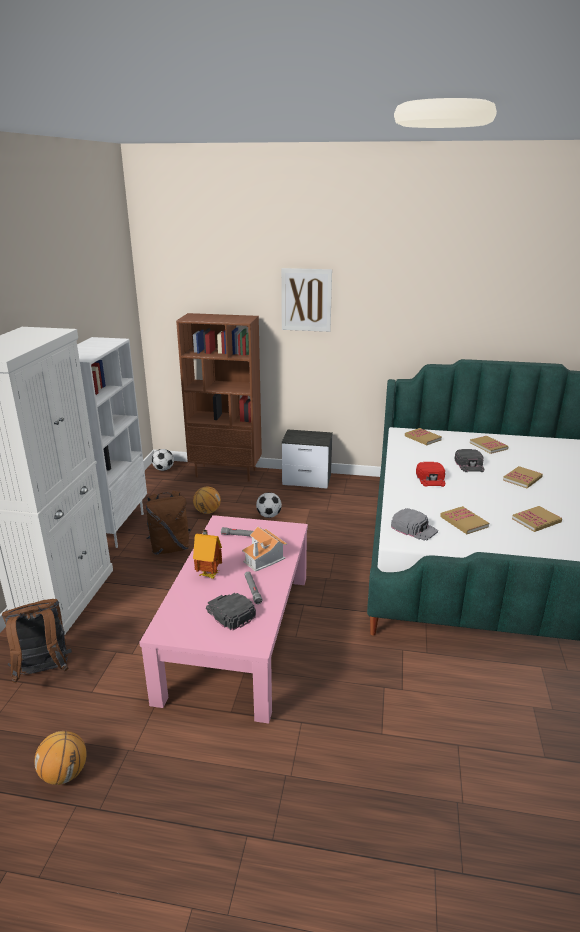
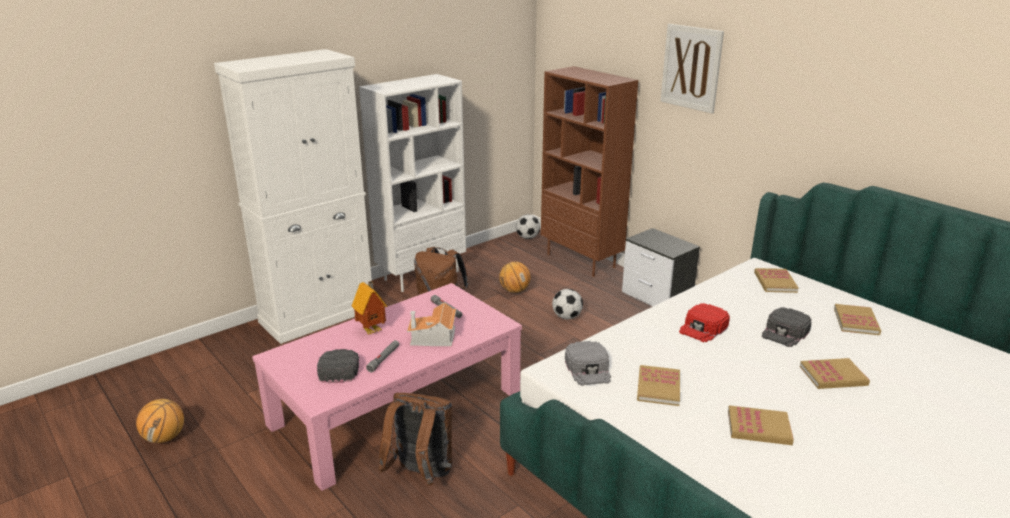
camera: 40 degrees right, 0 degrees up
brown backpack [2,599,72,683] -> brown backpack moved to [378,393,453,486]

